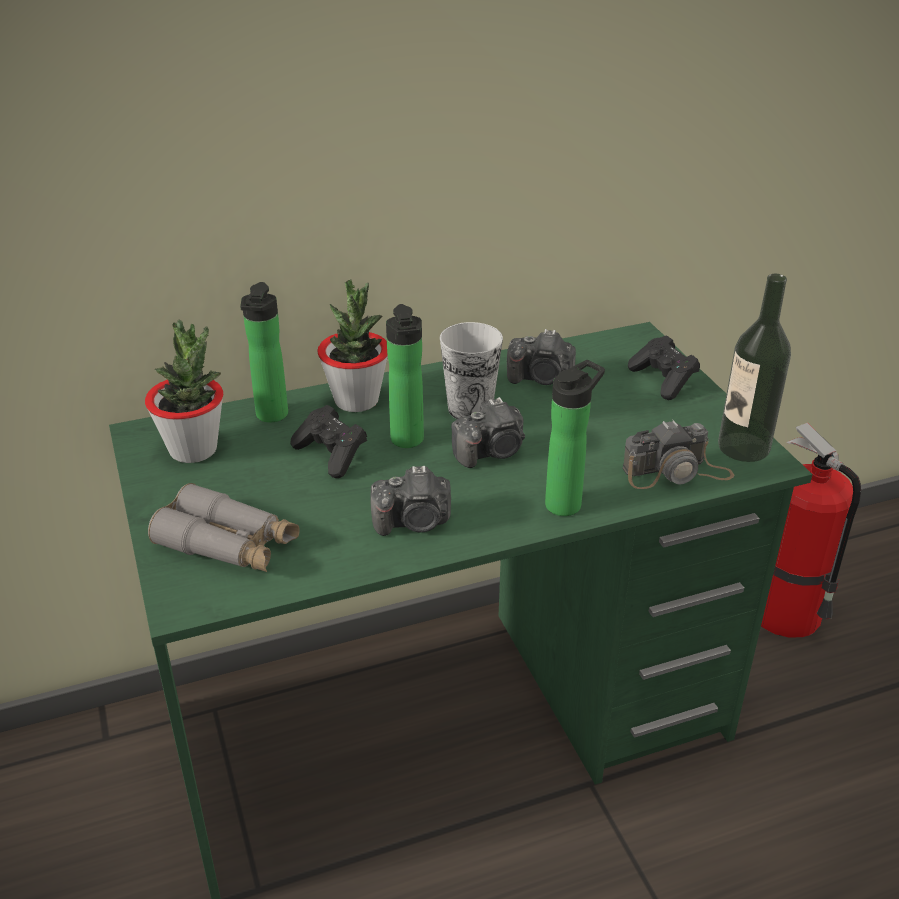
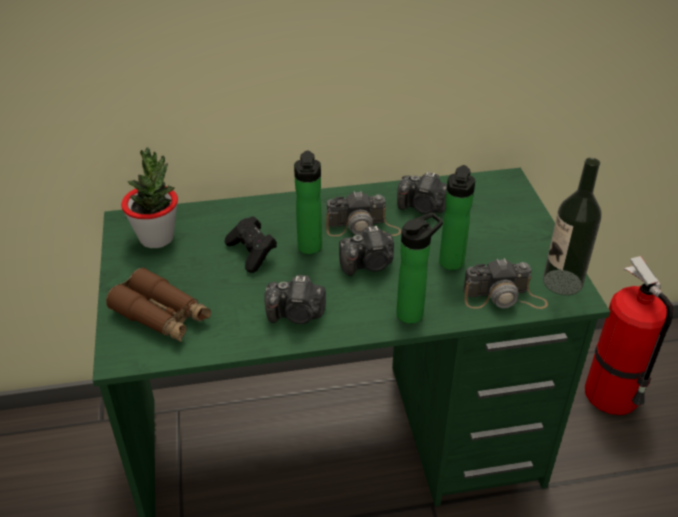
camera: 10 degrees right, 5 degrees up
grey binoculars [148,483,300,572] -> brown binoculars [106,267,211,342]
bottle [240,282,288,423] -> bottle moved to [439,165,476,270]
potted plant [317,280,388,412] -> none
cup [440,322,503,419] -> camera [326,191,401,236]
black game controller [628,335,700,400] -> none

